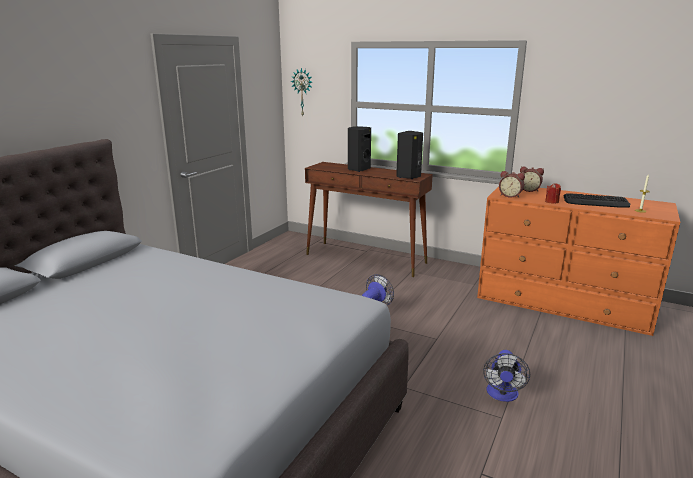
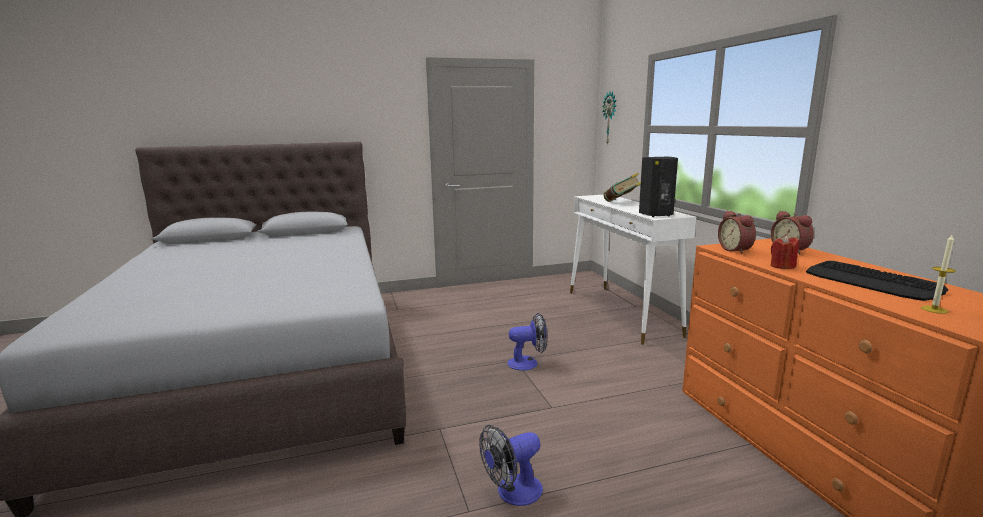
camera: 45 degrees right, 5 degrees down
brown console table [305,162,433,277] -> white console table [570,195,696,345]
black speaker [348,126,371,172] -> book [604,173,641,202]

